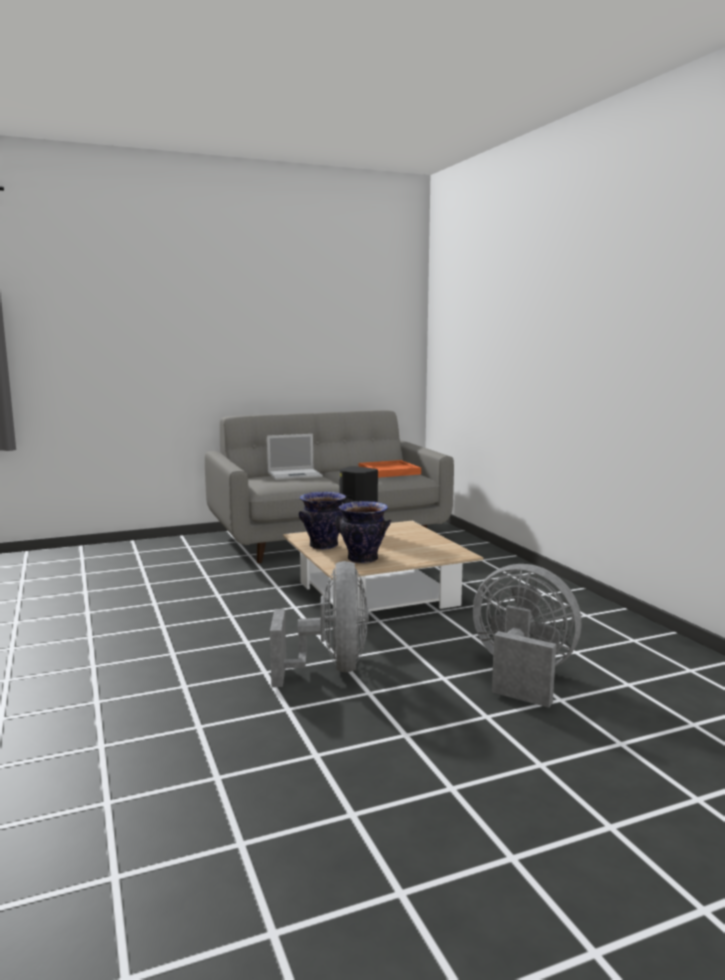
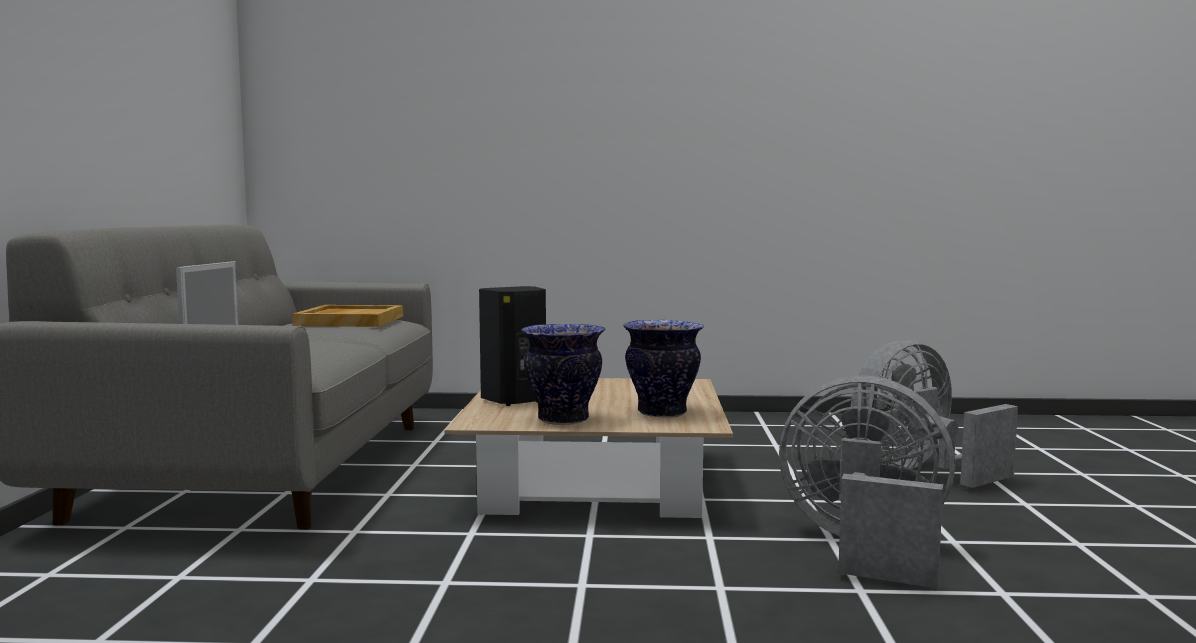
camera: 65 degrees left, 5 degrees down
orange tray [358,460,421,478] -> beige tray [292,305,403,327]

